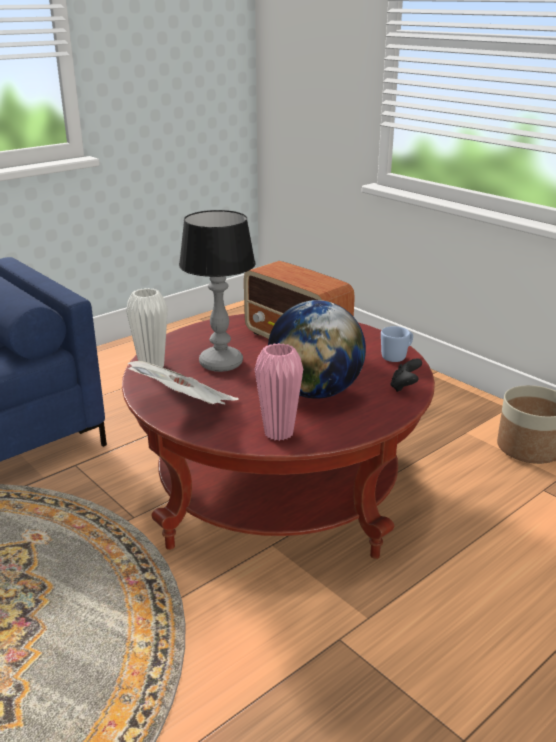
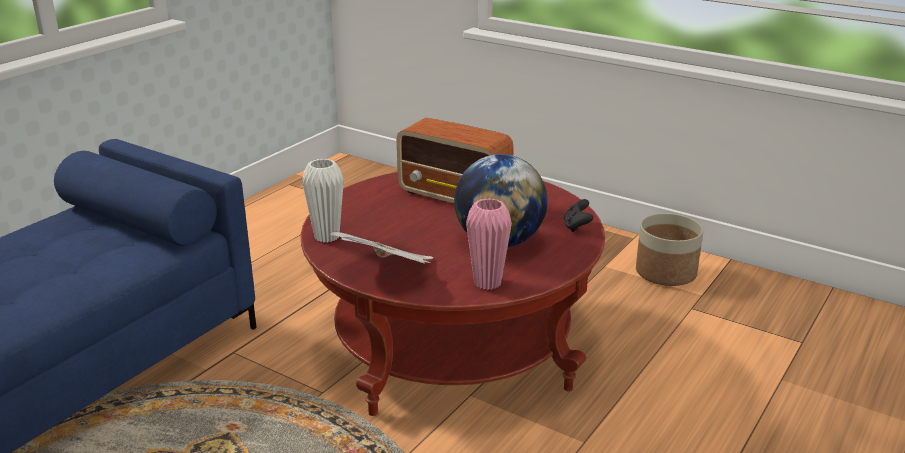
camera: 15 degrees left, 0 degrees up
table lamp [179,210,256,372] -> none
blue mug [381,326,413,362] -> none

